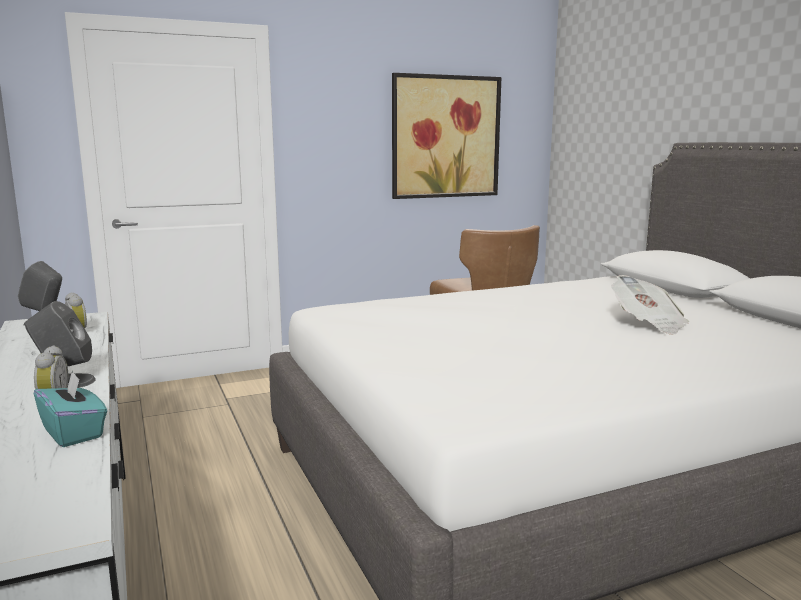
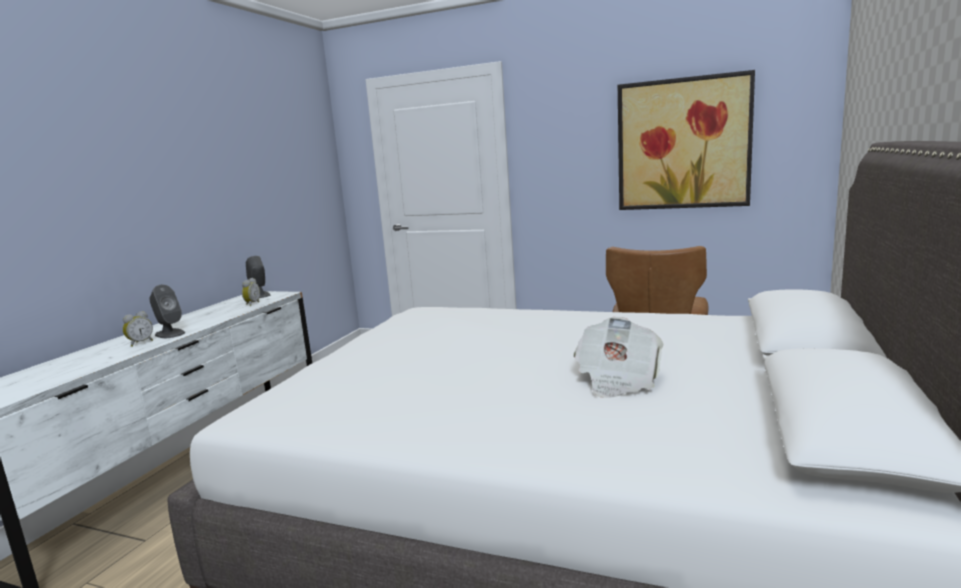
camera: 45 degrees right, 0 degrees up
turquoise tissue box [34,371,107,447] -> none

